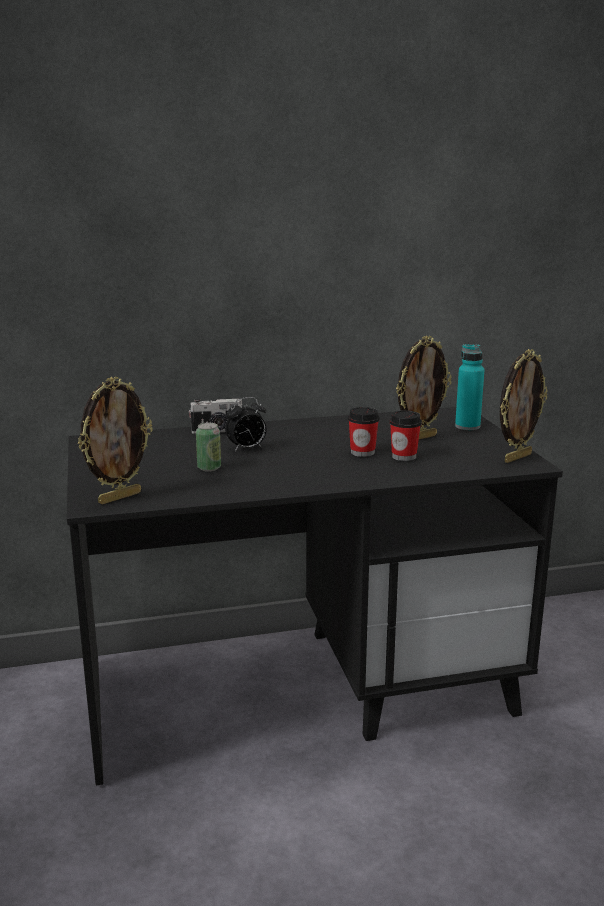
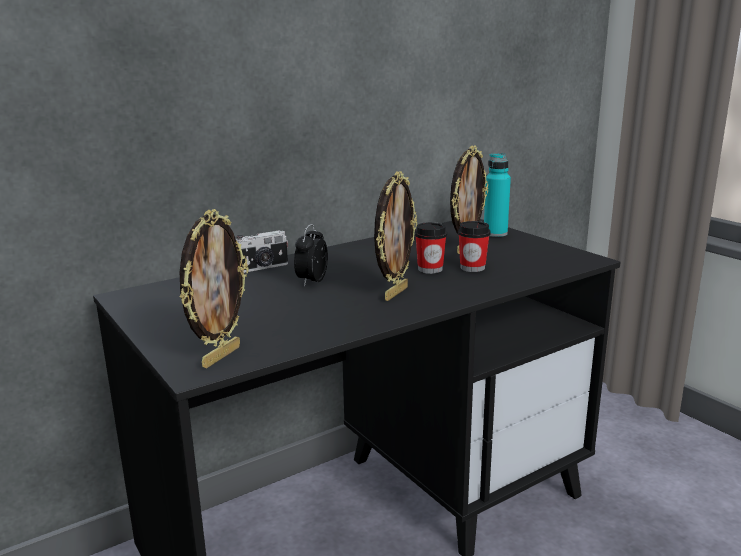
camera: 20 degrees left, 0 degrees up
can [196,423,221,472] -> none
alarm clock [225,397,267,451] -> alarm clock turned 150 degrees clockwise [294,224,328,287]
picture frame [500,349,547,463] -> picture frame moved to [374,171,417,301]

